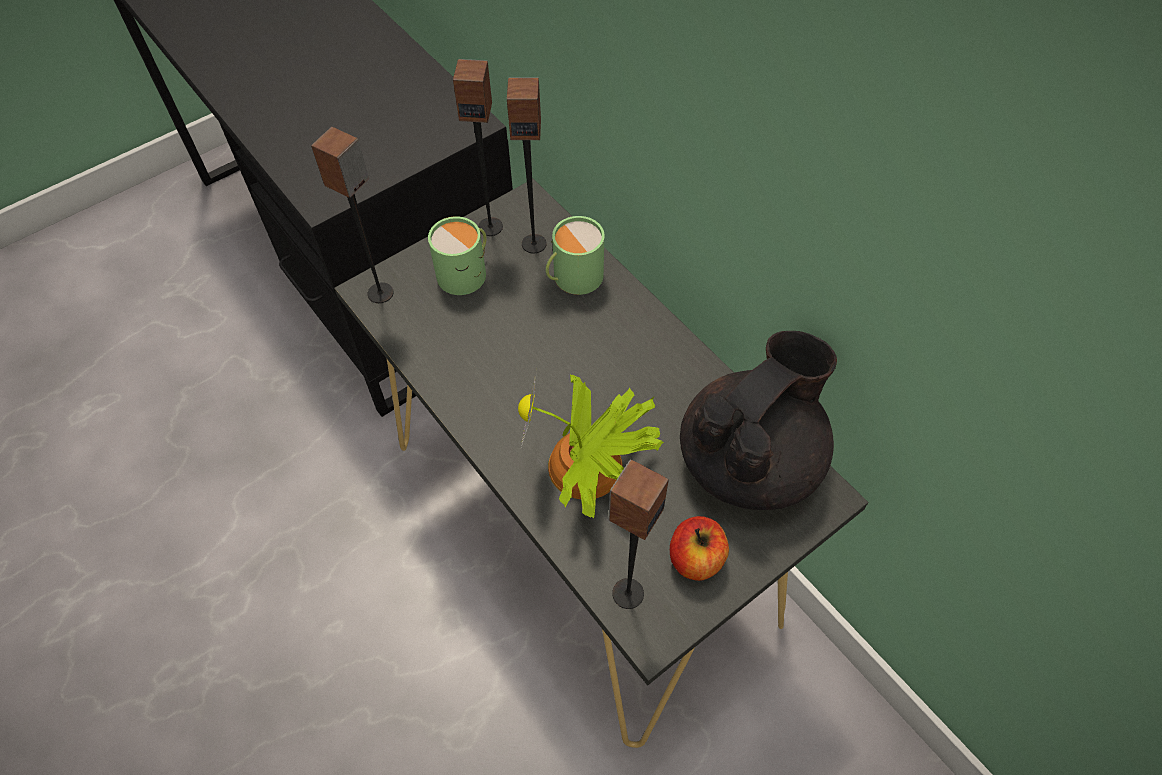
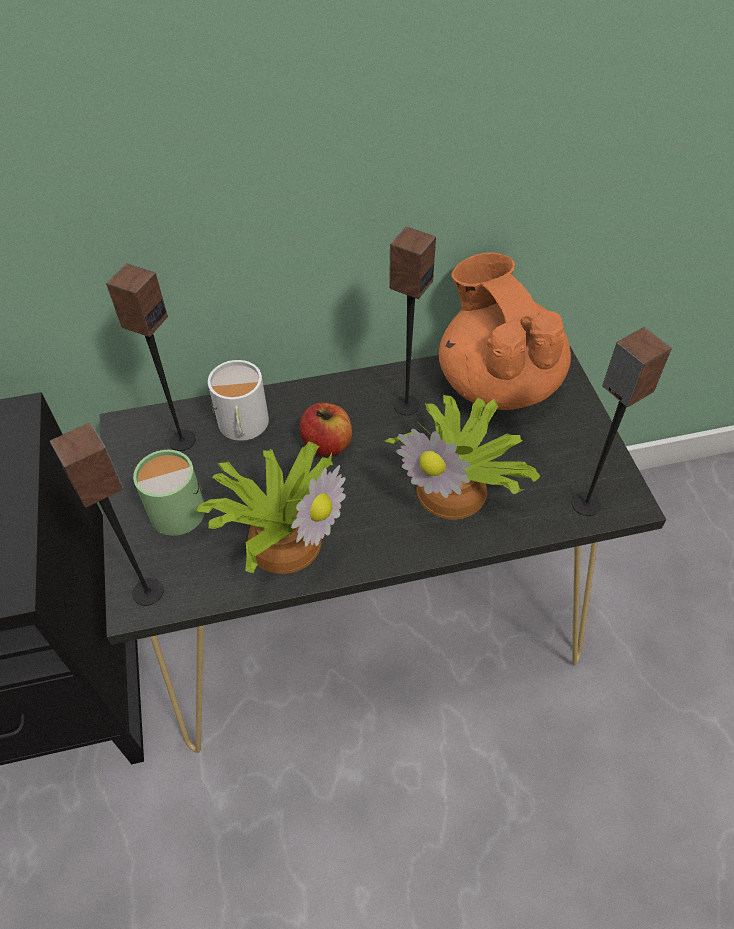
camera: 65 degrees left, 5 degrees down
speaker [453,59,503,236] -> speaker moved to [389,227,436,415]
green mug [546,216,604,295] -> white mug [208,360,269,441]
apple [670,516,729,581] -> apple moved to [300,403,352,456]
black teapot [680,331,837,510] -> orange teapot [439,252,571,410]
none -> potted plant [193,442,346,574]

